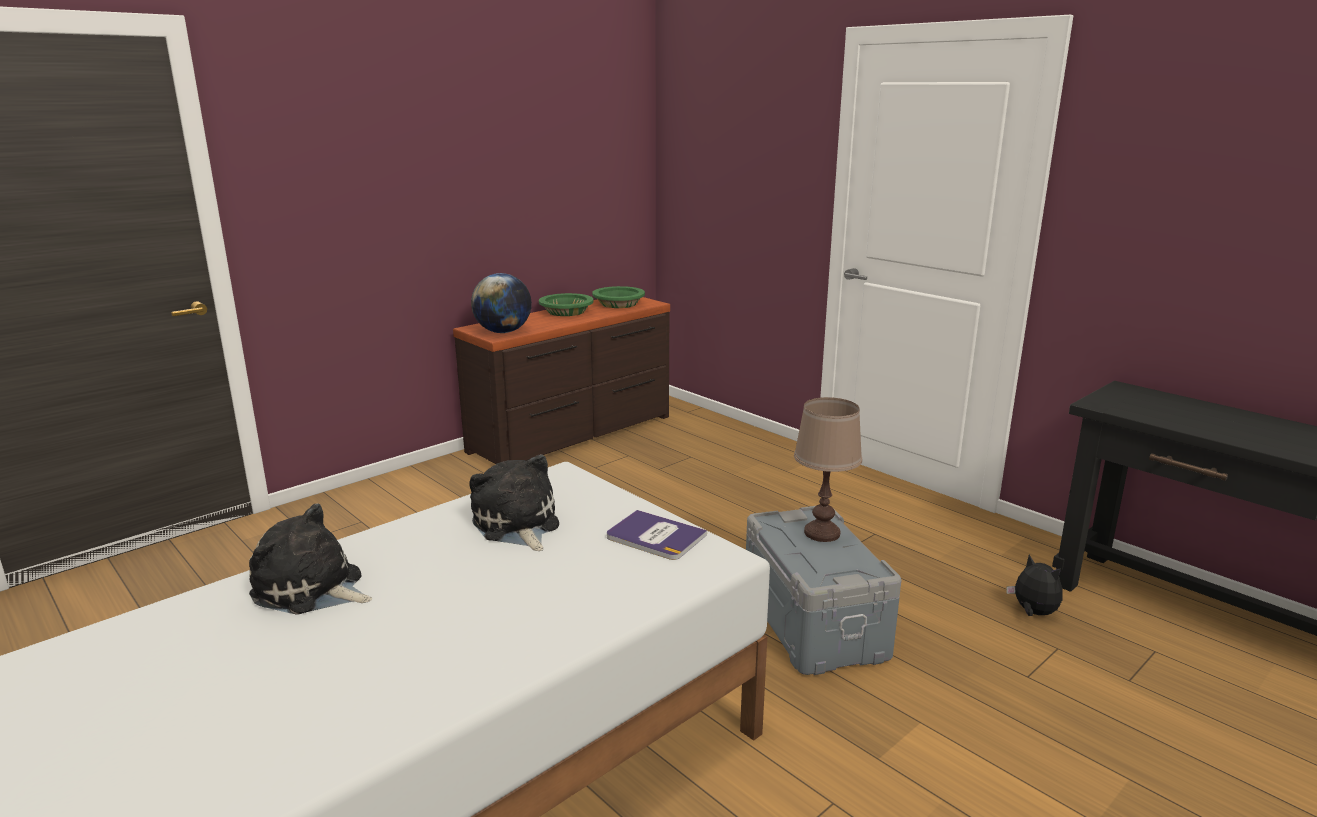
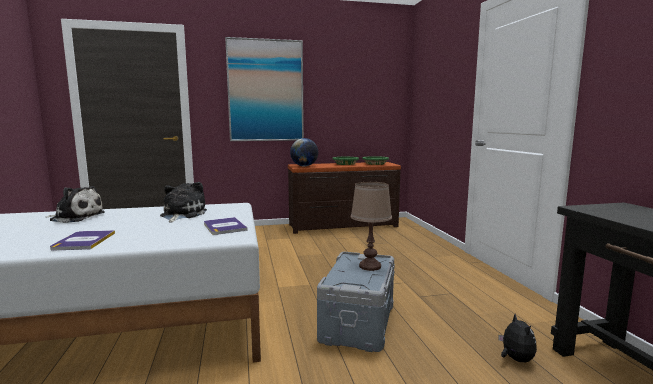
camera: 30 degrees right, 10 degrees down
plush toy [249,503,373,615] -> plush toy turned 135 degrees clockwise [46,186,105,223]
none -> book [50,230,115,251]
none -> picture [225,37,304,141]

